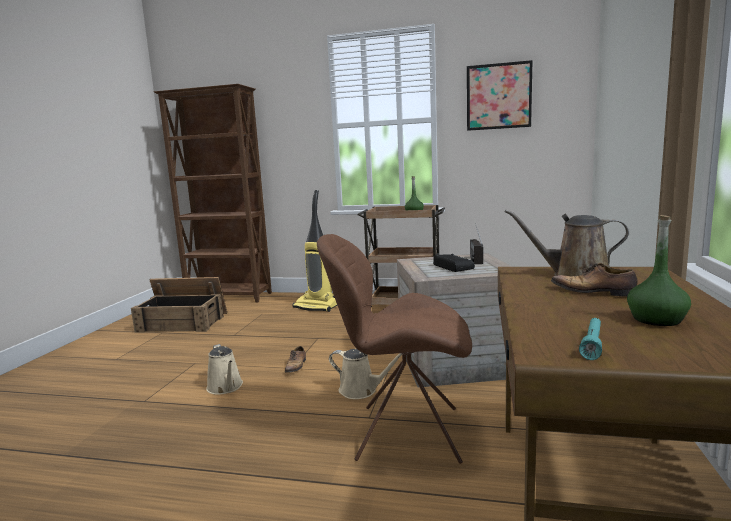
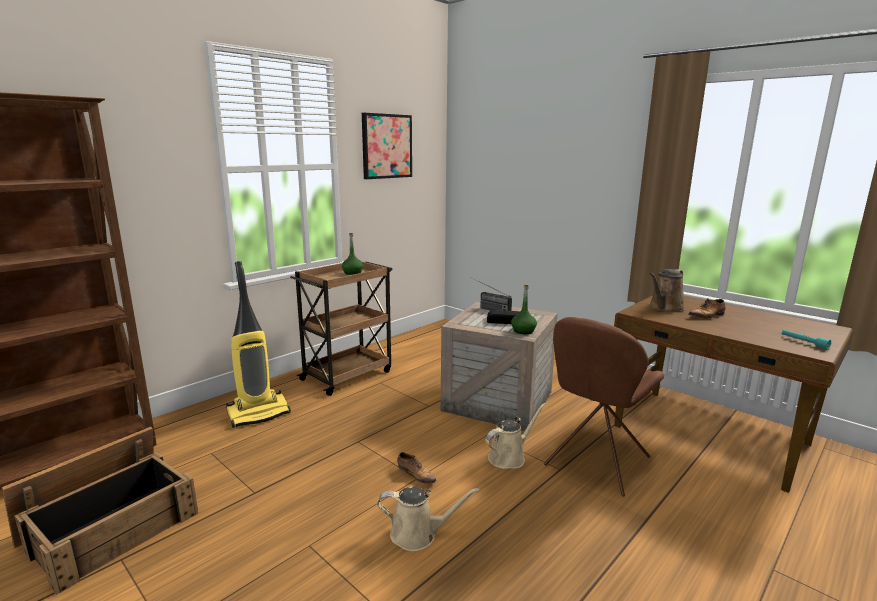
camera: 60 degrees left, 5 degrees up
green bottle [627,215,691,326] -> green bottle moved to [511,284,537,334]

